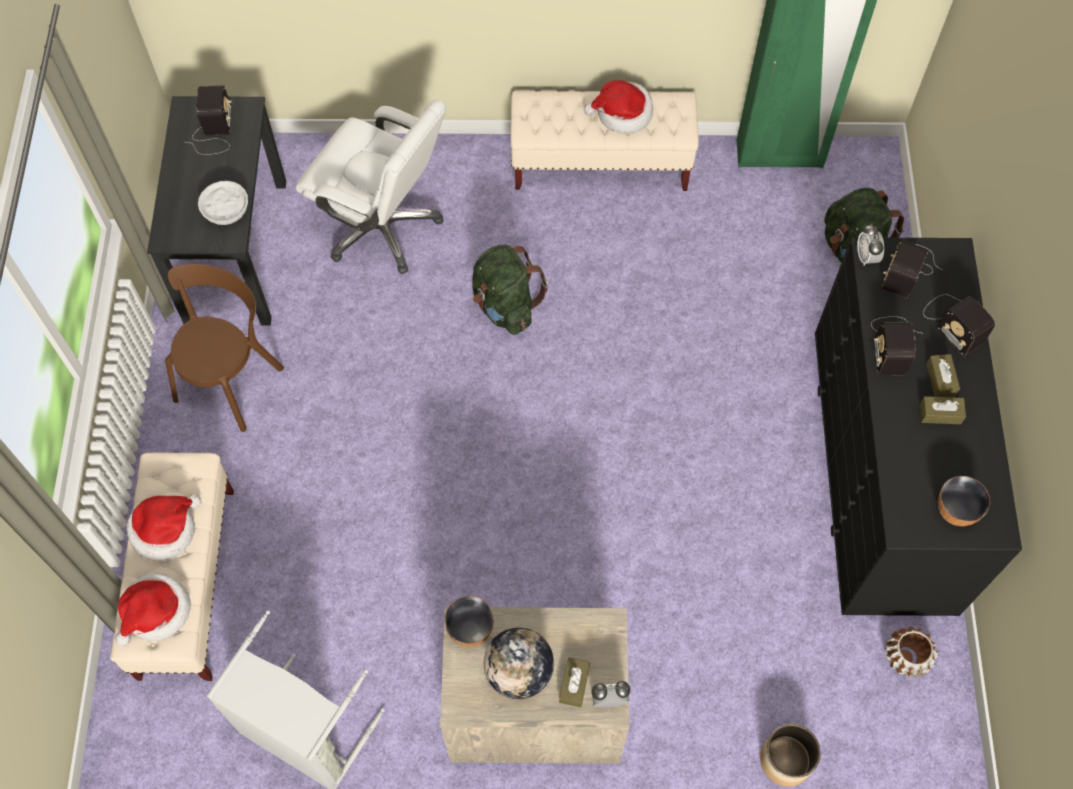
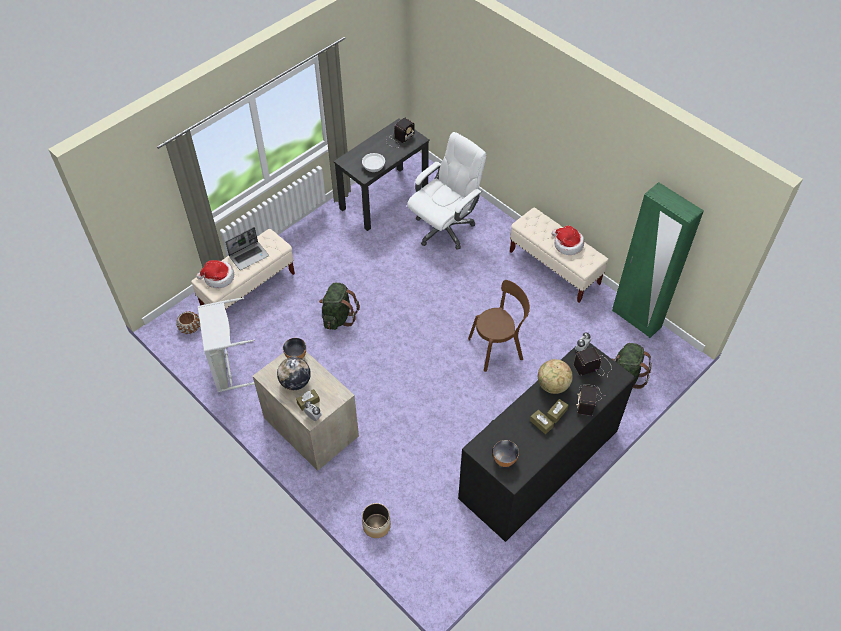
camera: 45 degrees right, 10 degrees down
hat [126,494,201,561] -> laptop [225,227,269,270]
brown chair [165,264,284,432] -> brown chair moved to [468,280,530,372]
white office chair [295,99,446,274] -> white office chair turned 120 degrees counterclockwise [407,132,487,250]
green backpack [472,245,549,335] -> green backpack moved to [319,283,360,330]
radio [871,316,921,375] -> globe [538,359,573,394]
brown planter [885,626,938,678] -> brown planter moved to [176,311,200,334]

